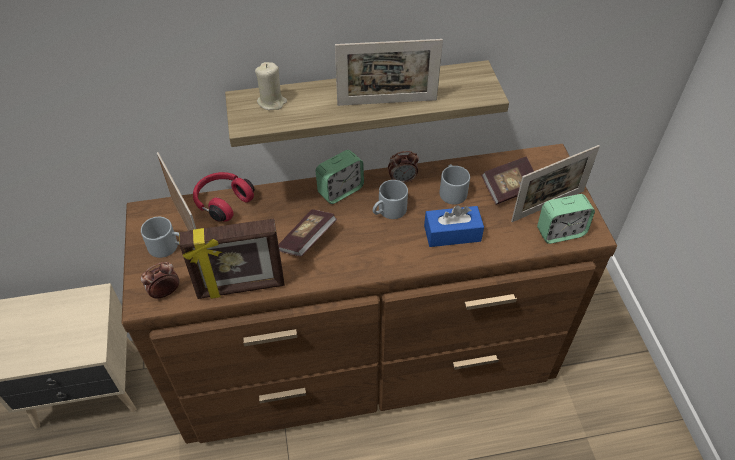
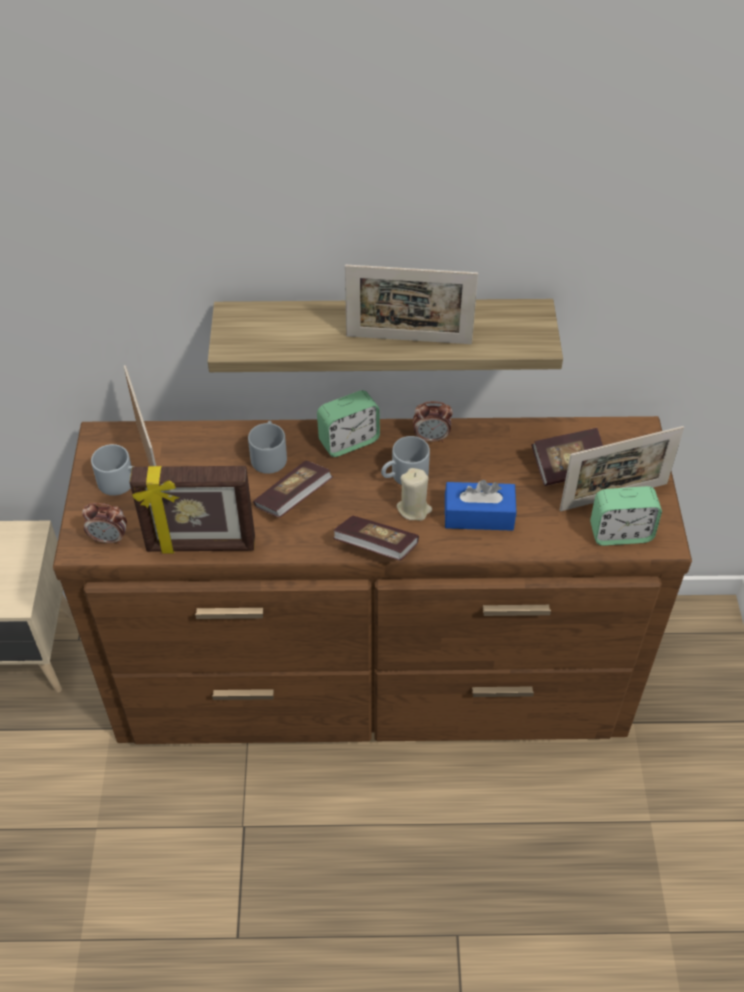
camera: 10 degrees right, 0 degrees up
alarm clock [141,262,180,300] -> alarm clock turned 150 degrees counterclockwise [82,503,127,544]
red headphones [193,172,255,222] -> none
beige candle [255,62,287,110] -> beige candle moved to [397,468,432,521]
grey mug [439,164,470,205] -> grey mug moved to [248,421,287,474]
none -> book [333,516,419,561]

